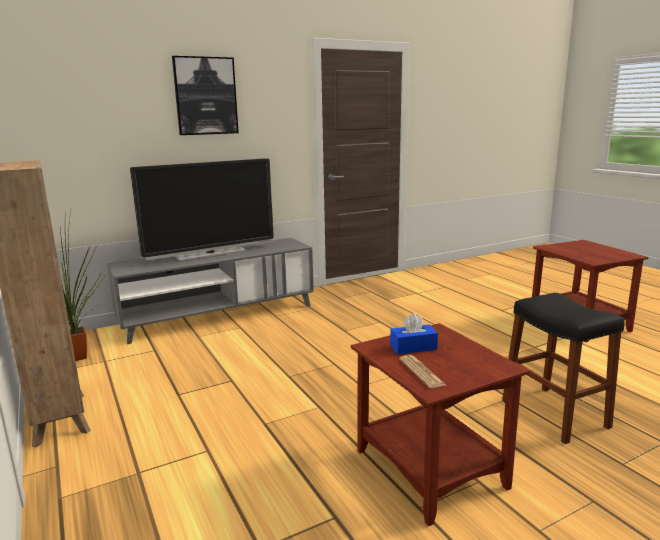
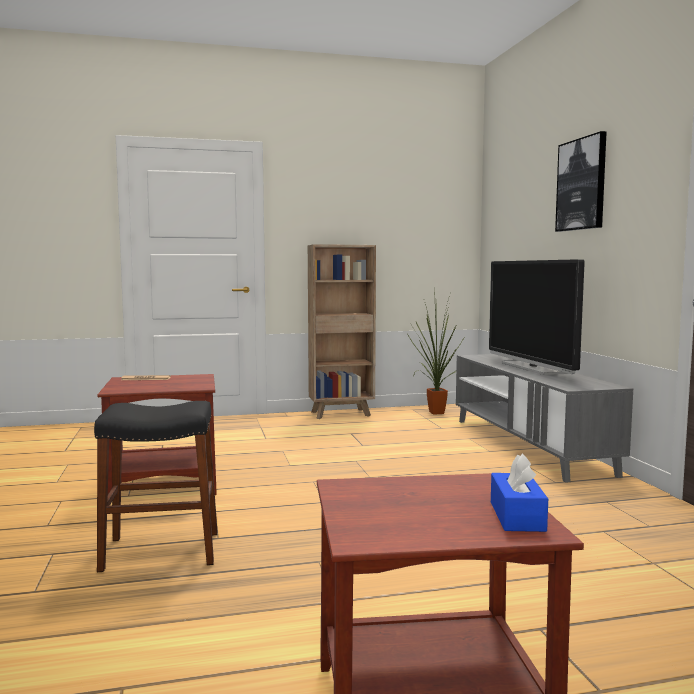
camera: 105 degrees right, 10 degrees down
blue tissue box [390,313,438,354] -> blue tissue box moved to [491,454,548,532]

